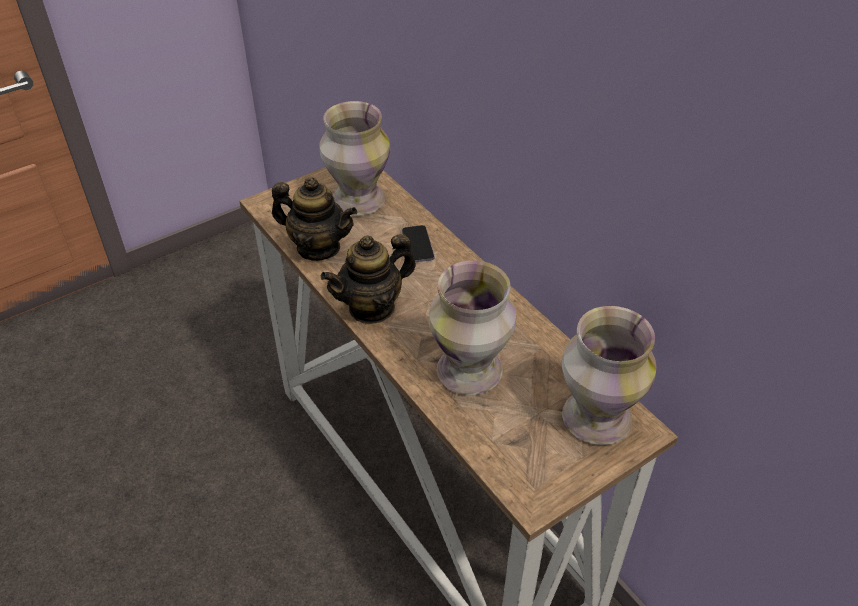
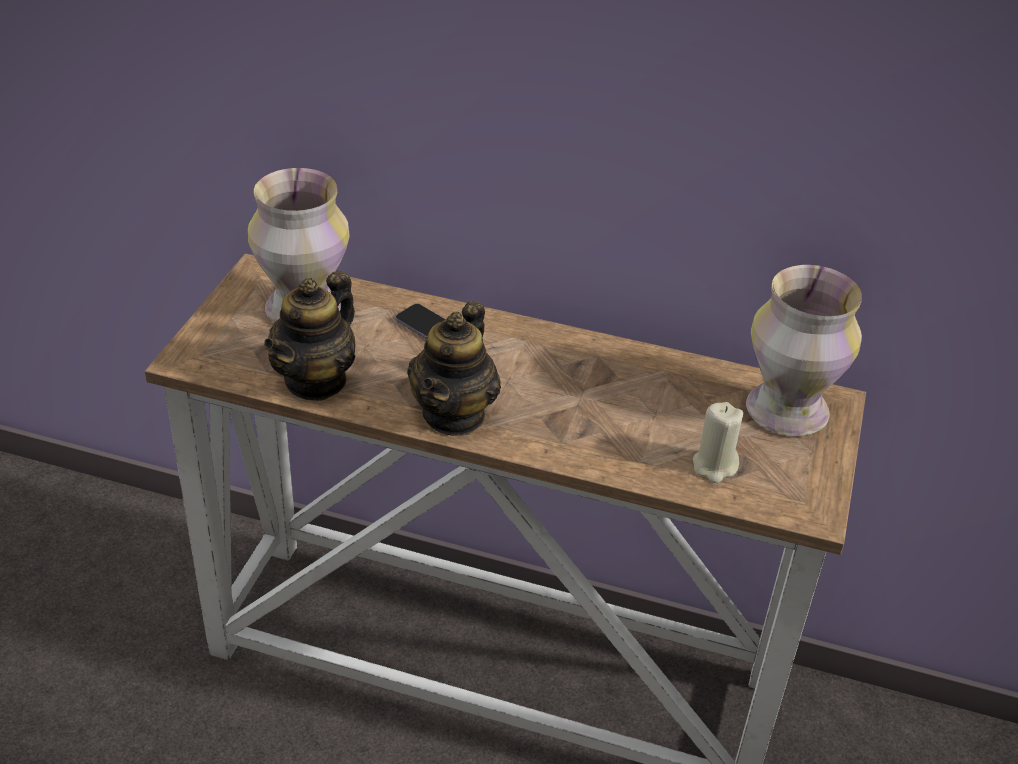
camera: 40 degrees left, 5 degrees down
teapot [272,177,357,261] -> teapot turned 135 degrees clockwise [264,271,356,401]
vase [429,260,516,395] -> none
none -> beige candle [693,402,743,483]

